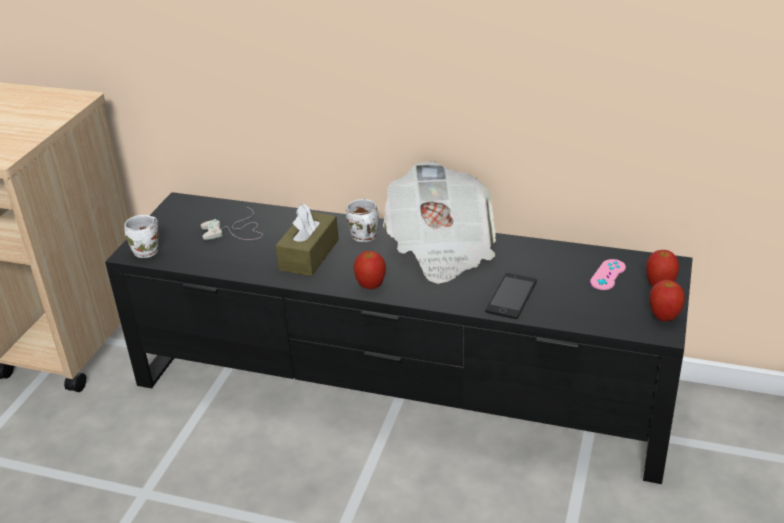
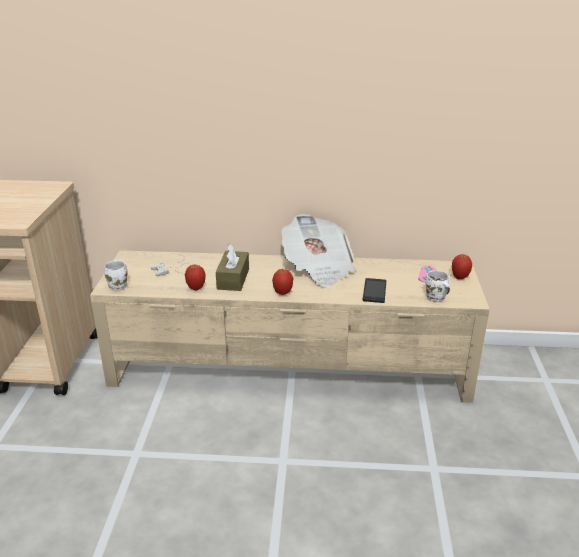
camera: 15 degrees left, 5 degrees down
black tv stand [105,192,693,484] -> beige tv stand [90,250,490,403]
white mug [346,199,379,243] -> white mug moved to [426,270,450,302]
apple [650,280,685,322] -> apple moved to [185,265,205,291]

